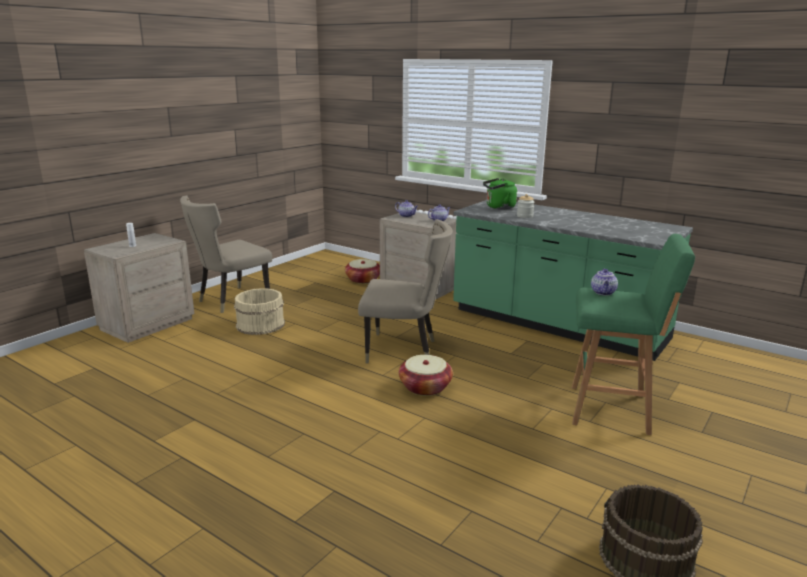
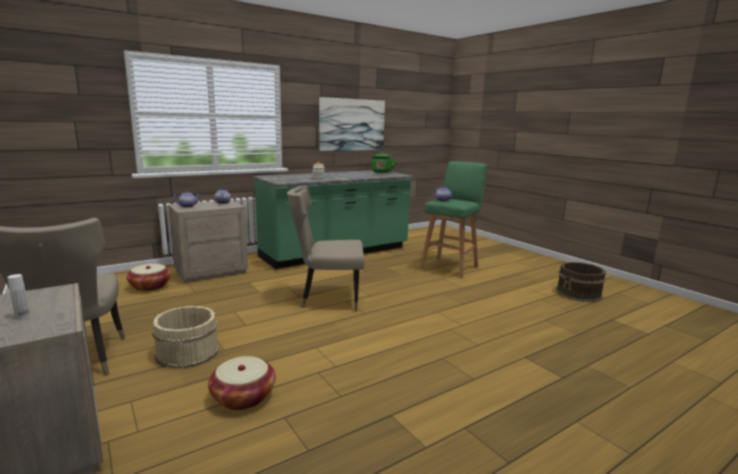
camera: 70 degrees left, 5 degrees down
beige chair [358,219,453,363] -> beige chair turned 120 degrees counterclockwise [287,185,365,311]
basket [399,355,453,396] -> basket moved to [208,356,276,410]
green kettle [483,178,517,209] -> green kettle moved to [371,152,397,173]
none -> picture [319,97,385,151]

